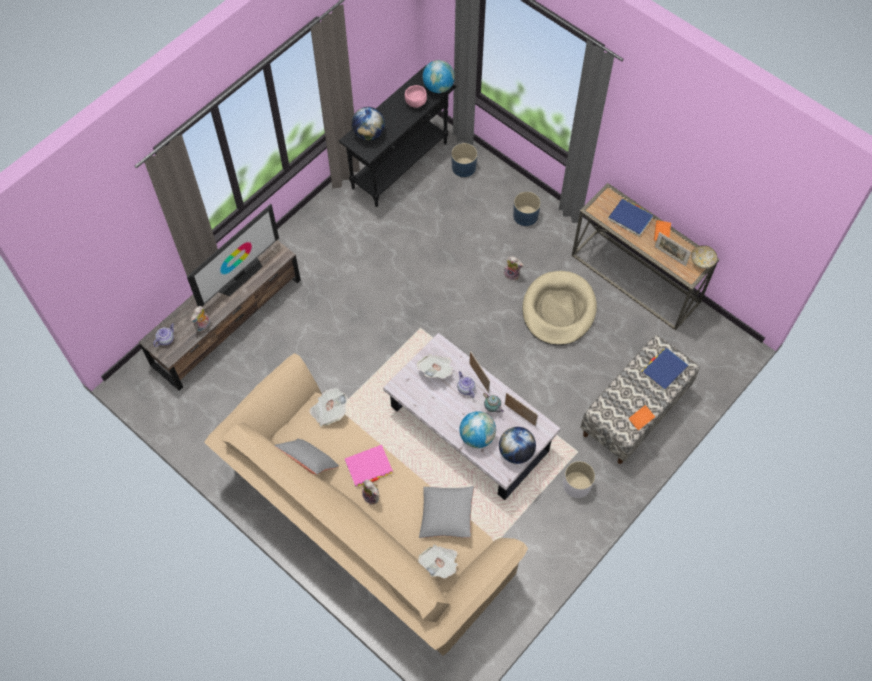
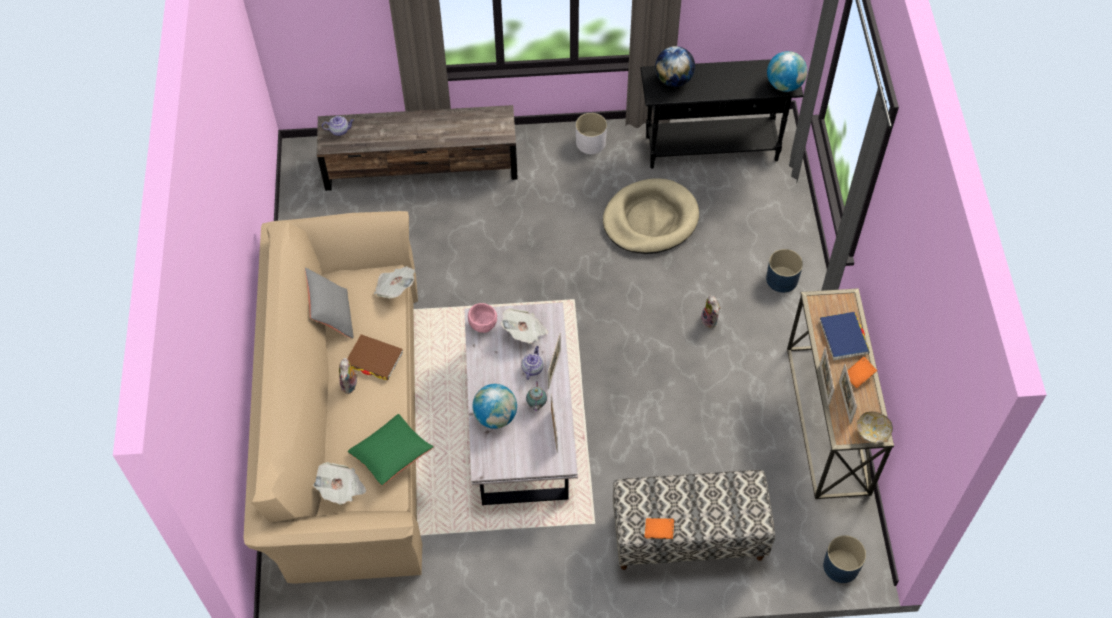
camera: 45 degrees right, 5 degrees down
television [187,204,279,306] -> none
plush toy [190,306,210,332] -> none
pink book [345,445,393,486] -> brown book [347,334,403,380]
pink bowl [405,85,427,108] -> pink bowl moved to [468,303,497,333]
grey pillow [419,486,474,538] -> green pillow [348,414,434,486]
blue planter [451,143,477,177] -> blue planter moved to [823,535,866,583]
globe [499,427,536,464] -> none
beige dog bed [522,271,597,345] -> beige dog bed moved to [603,178,699,254]
white planter [563,461,595,498] -> white planter moved to [576,113,607,154]
blue book [642,348,689,391] -> none
none -> picture frame [820,347,835,407]

